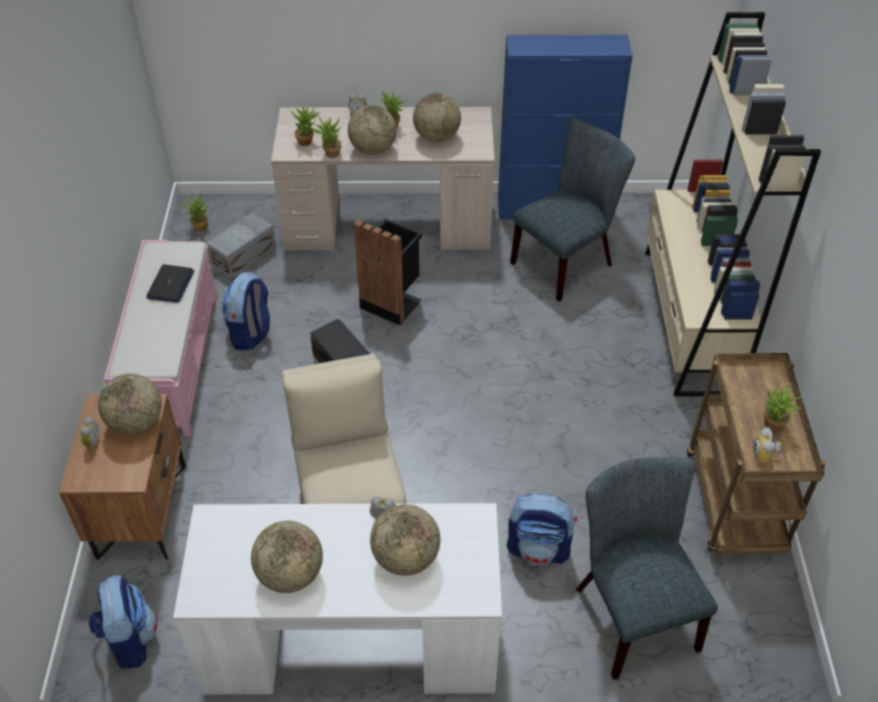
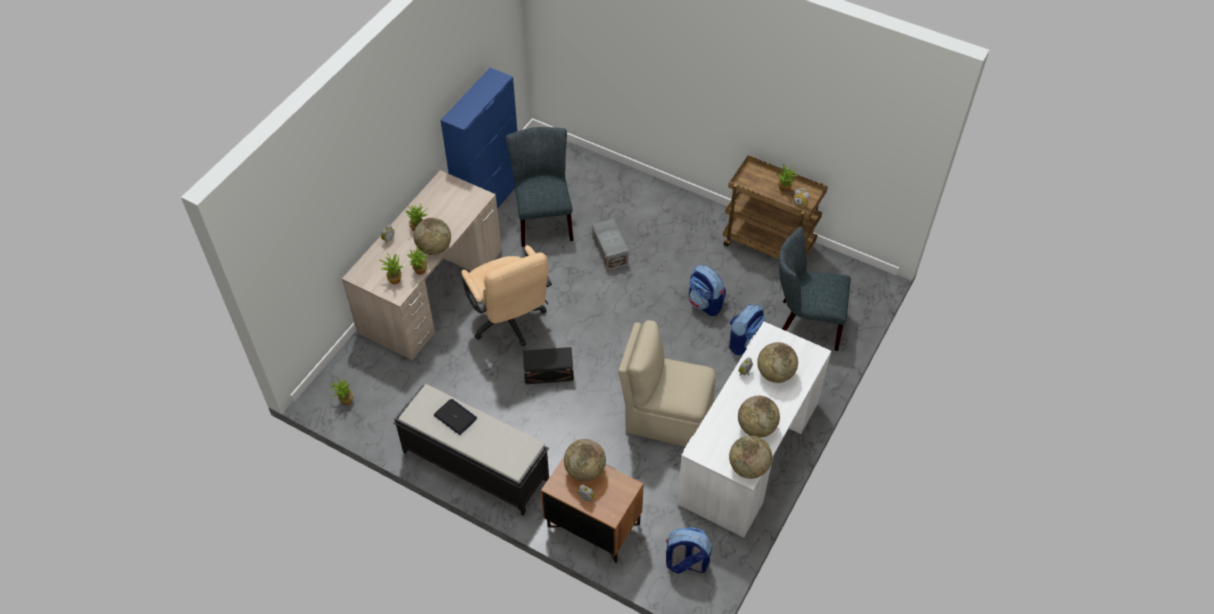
camera: 60 degrees left, 5 degrees up
pink bench [104,240,218,437] -> black bench [394,384,549,516]
grey storage box [207,213,276,279] -> grey storage box moved to [592,219,629,271]
backpack [222,272,270,350] -> backpack moved to [689,265,726,316]
black trash can [354,219,422,325] -> beige office chair [461,245,552,346]
globe [413,93,461,142] -> globe moved to [729,435,772,479]
beige bookcase [645,12,821,396] -> none

